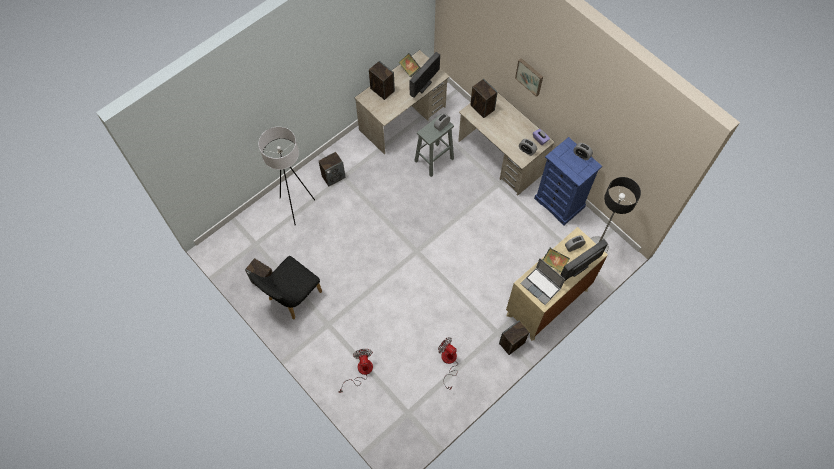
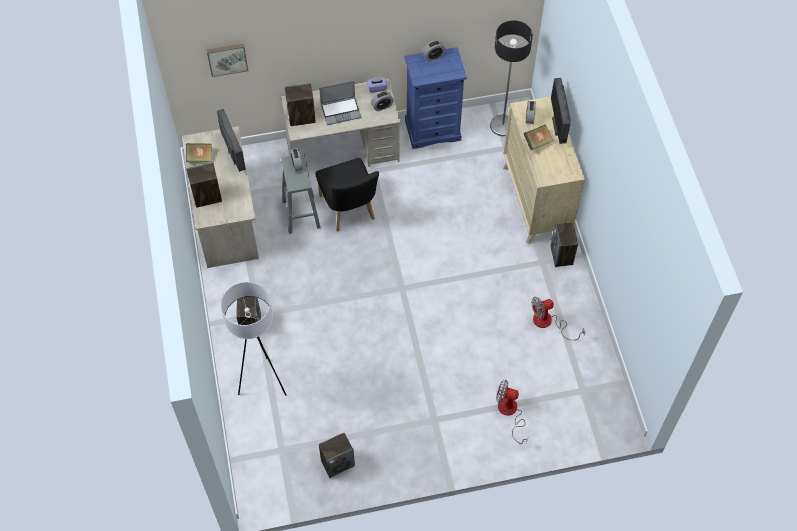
camera: 60 degrees left, 5 degrees down
black chair [250,256,322,319] -> black chair moved to [316,158,379,231]
picture [515,58,543,97] -> picture moved to [207,44,248,77]
laptop [520,258,565,305] -> laptop moved to [319,80,361,125]

